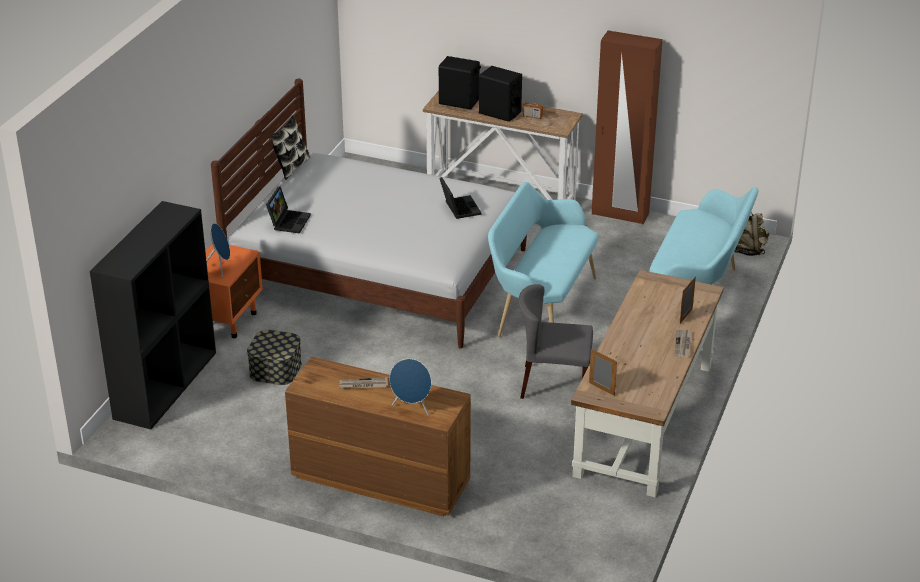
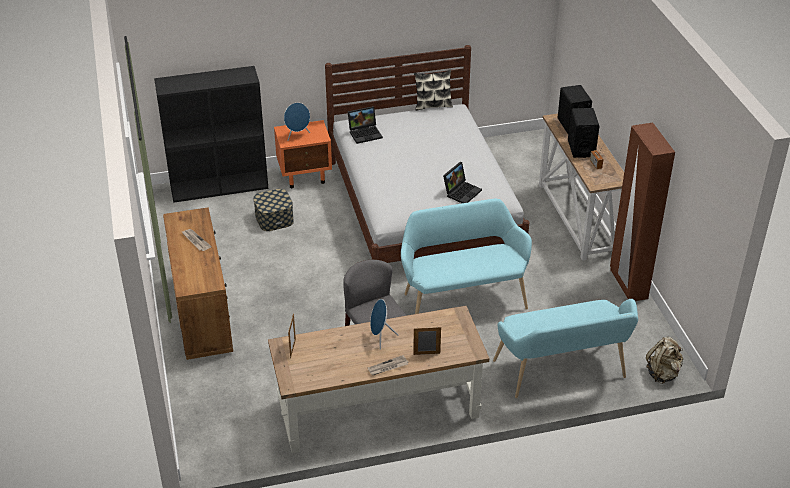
camera: 55 degrees right, 5 degrees up
blue speaker [390,359,431,416] -> blue speaker moved to [370,299,399,350]

